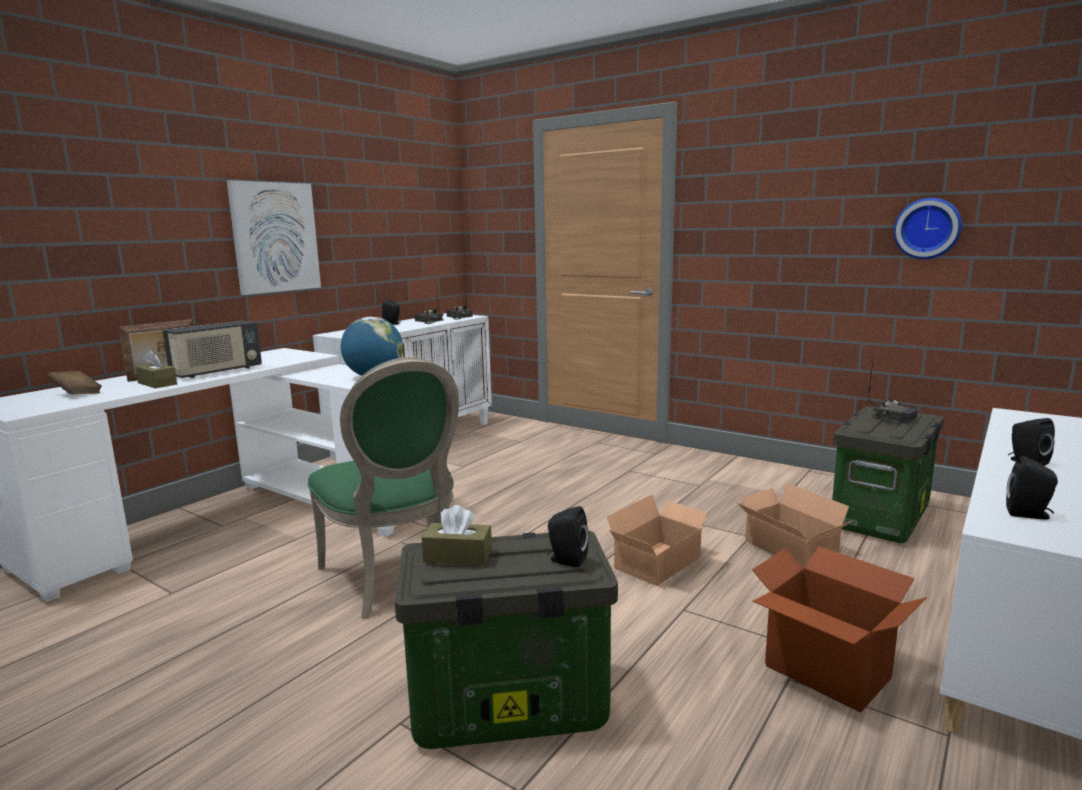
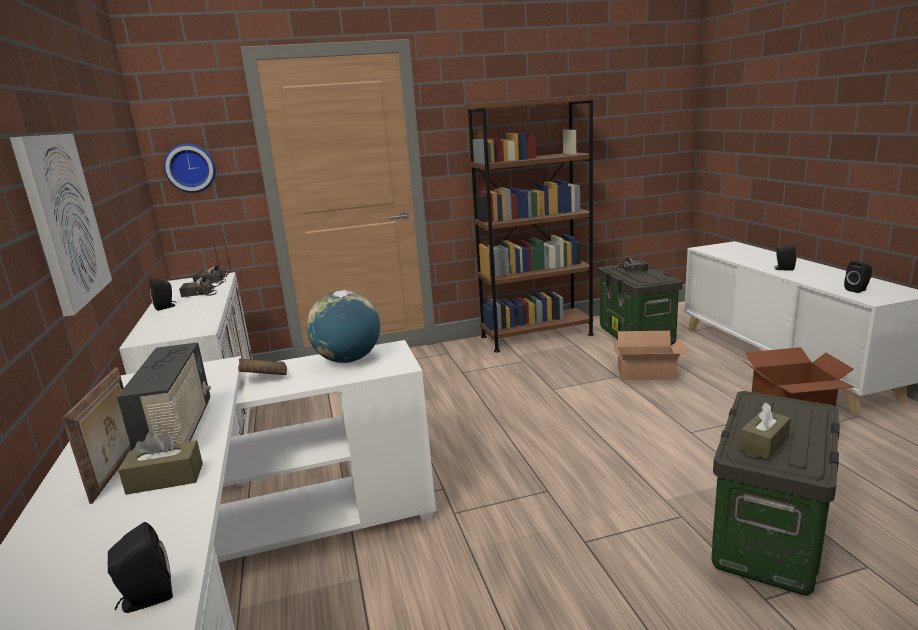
camera: 50 degrees left, 5 degrees up
brown book [48,371,102,394] -> brown book moved to [238,358,287,375]
green chair [307,357,459,618] -> none
black speaker [547,506,589,567] -> black speaker moved to [108,522,173,613]
cardboard box [607,494,715,586] -> none
wall clock [894,198,962,259] -> wall clock moved to [164,143,216,193]
none -> brown bookcase [465,95,596,353]

